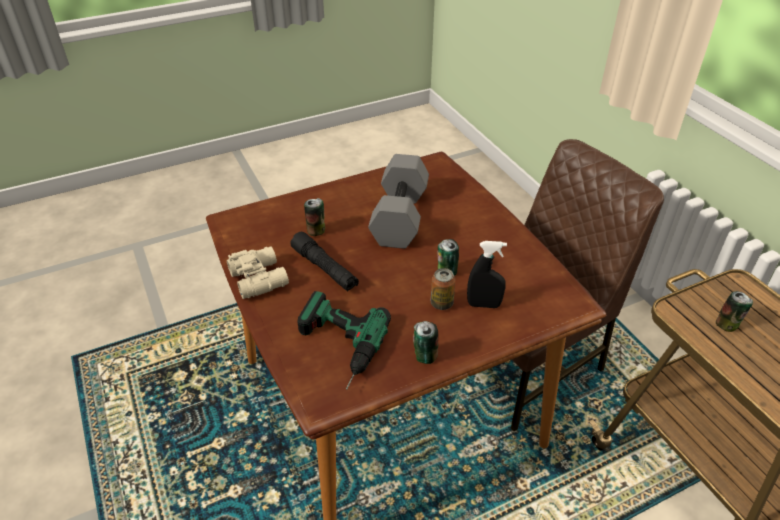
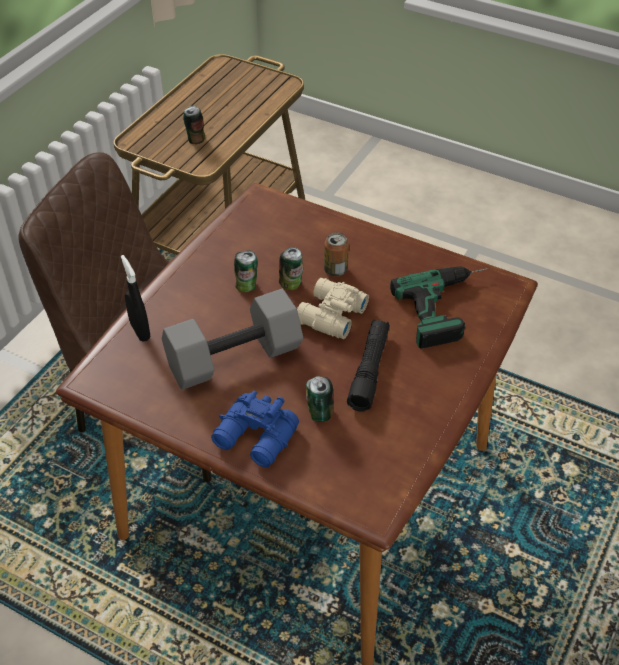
camera: 125 degrees left, 5 degrees up
beige binoculars [227,247,289,299] -> beige binoculars moved to [297,278,369,339]
can [413,321,438,364] -> can moved to [234,250,258,292]
black spray bottle [467,241,507,308] -> black spray bottle moved to [121,255,150,342]
none -> blue binoculars [211,391,299,467]

